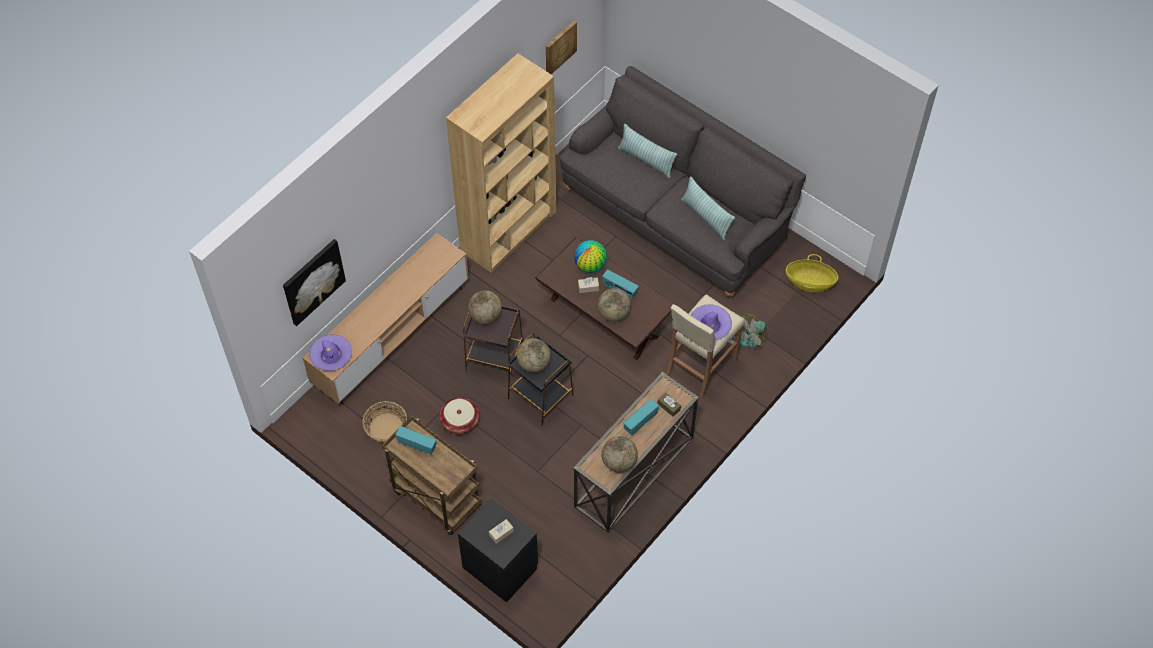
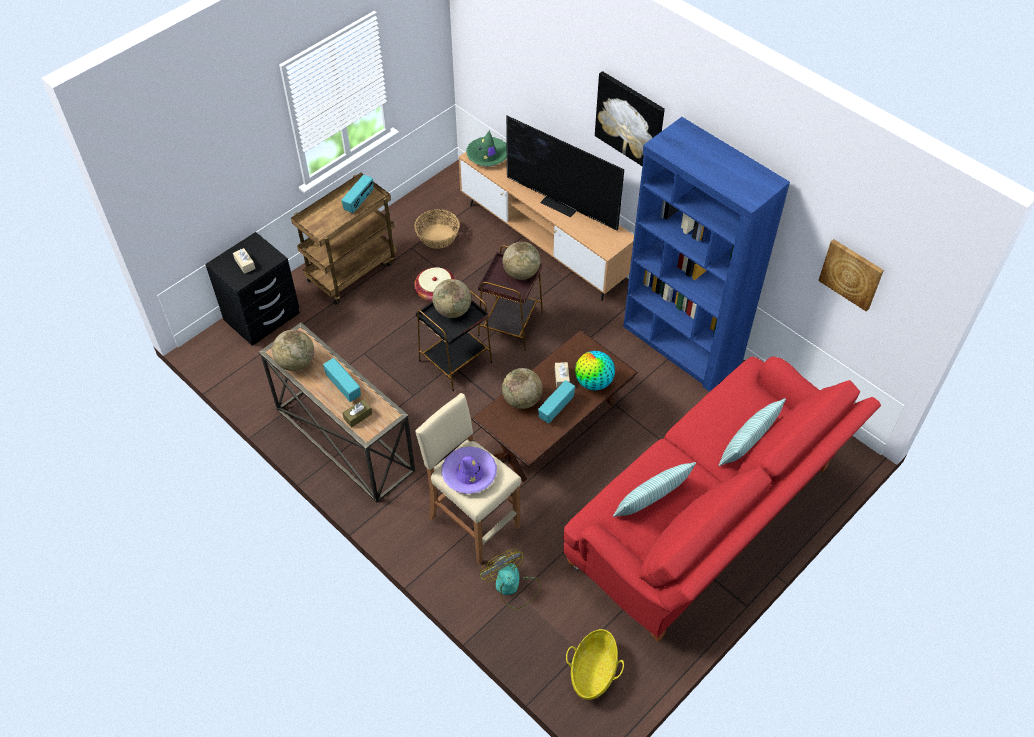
camera: 95 degrees right, 5 degrees down
picture [283,239,346,326] -> picture moved to [595,71,665,166]
purple hat [309,334,352,371] -> green hat [466,130,507,167]
brown bookcase [446,53,556,273] -> blue bookcase [623,117,790,392]
grey sofa [560,66,806,297] -> red sofa [563,356,881,642]
none -> television [506,115,624,230]

